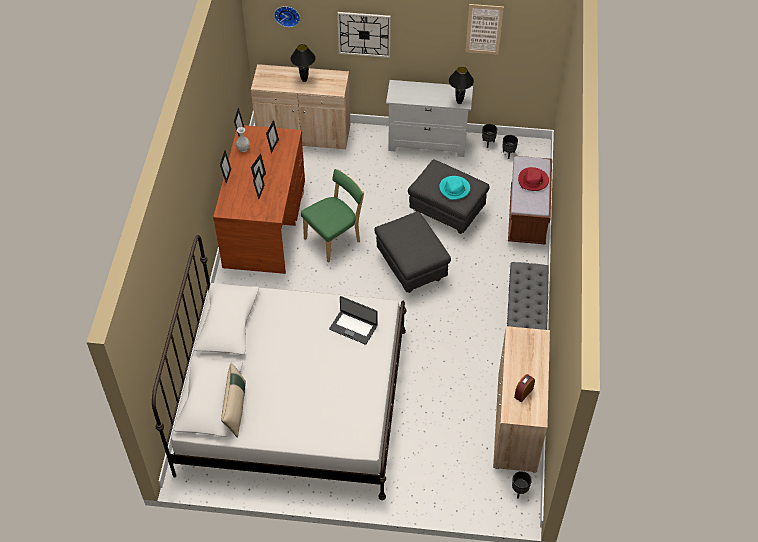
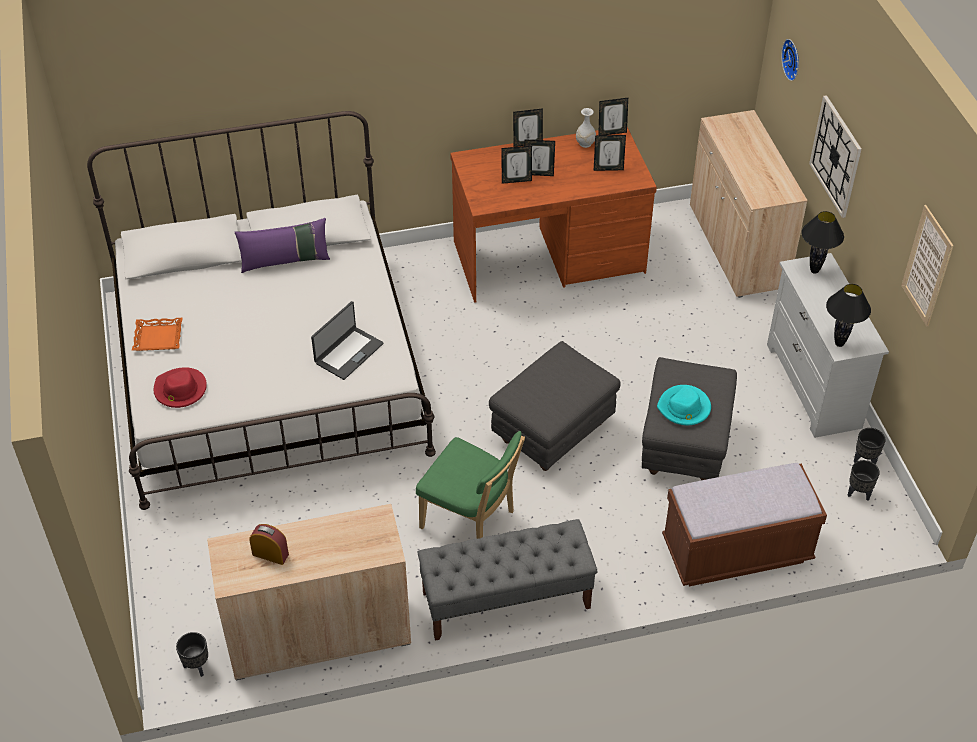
camera: 70 degrees right, 5 degrees down
beige pillow [221,363,246,438] -> none
black table lamp [290,44,316,82] -> black table lamp moved to [801,211,844,274]
green chair [301,169,364,263] -> green chair moved to [416,431,525,539]
laptop [329,296,378,345] -> laptop turned 150 degrees counterclockwise [311,301,383,380]
red hat [518,167,549,191] -> red hat moved to [154,367,207,408]
none -> orange tray [132,318,182,351]
none -> purple pillow [235,218,330,273]

